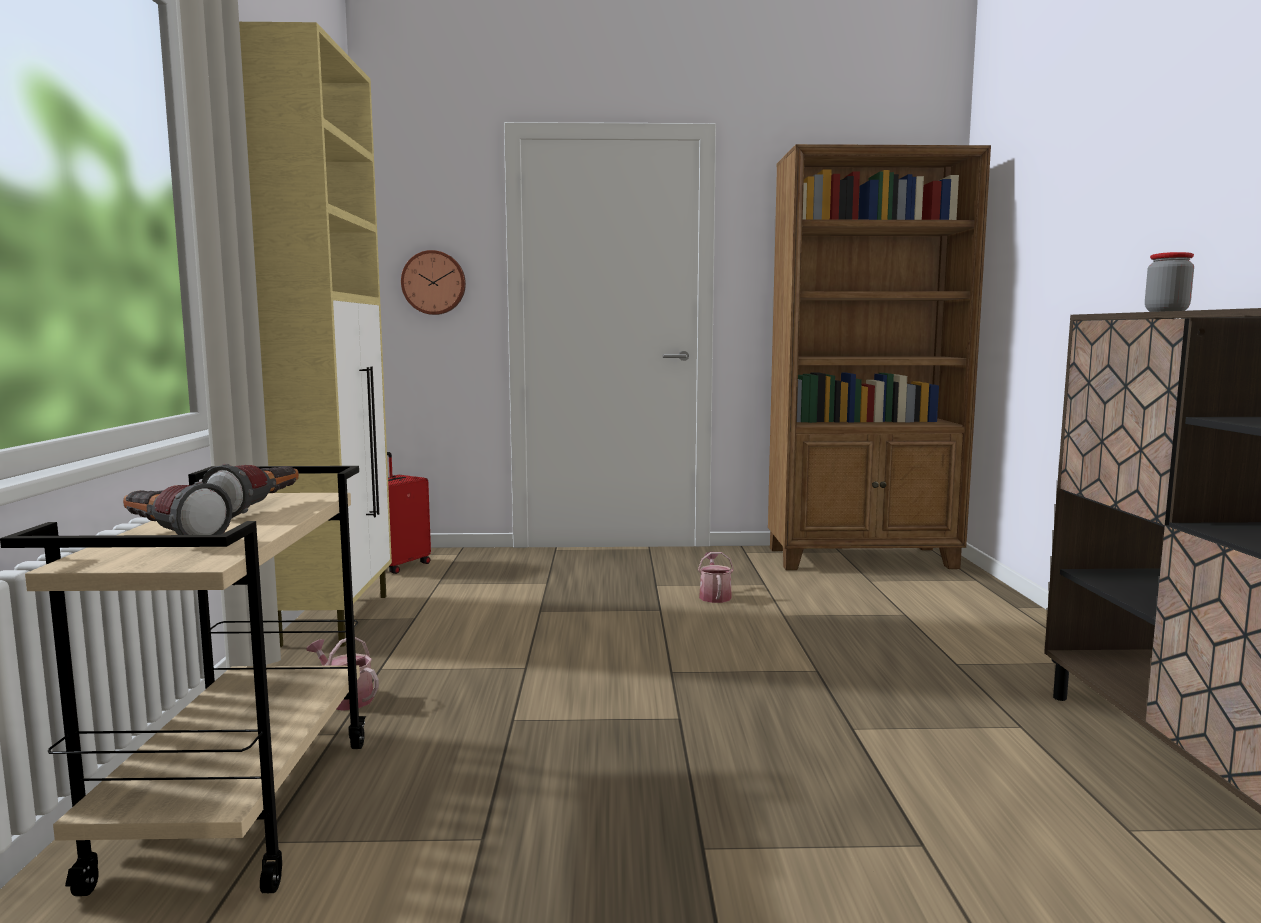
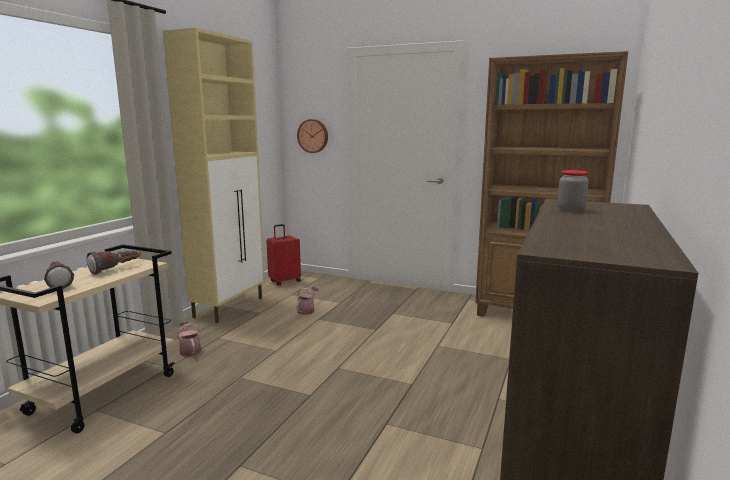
camera: 25 degrees right, 5 degrees up
watering can [698,552,734,603] -> watering can moved to [296,287,319,315]

